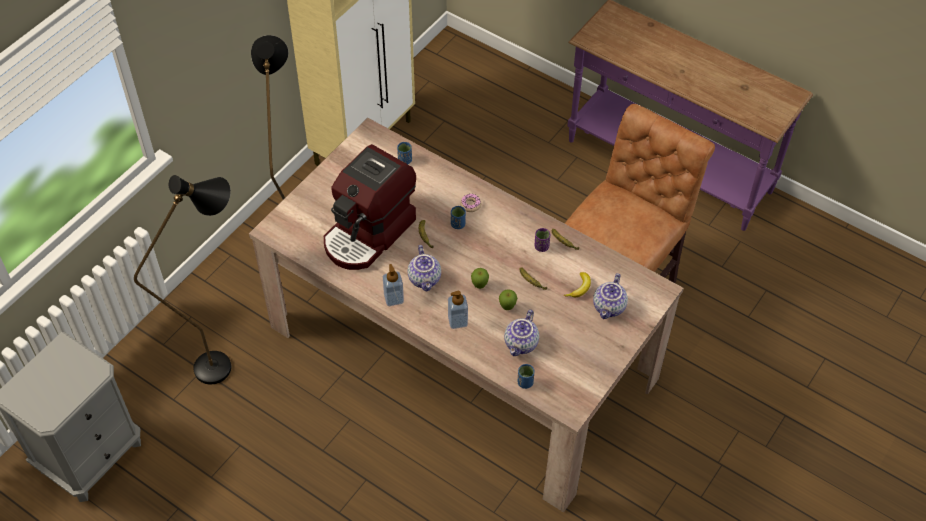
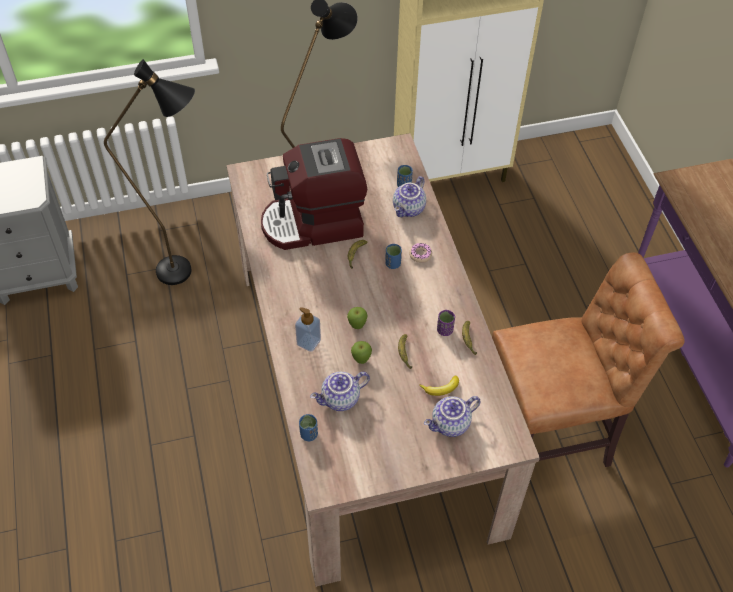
camera: 40 degrees right, 0 degrees up
soap dispenser [383,264,404,306] -> none
teapot [408,245,441,291] -> teapot moved to [393,176,426,217]

